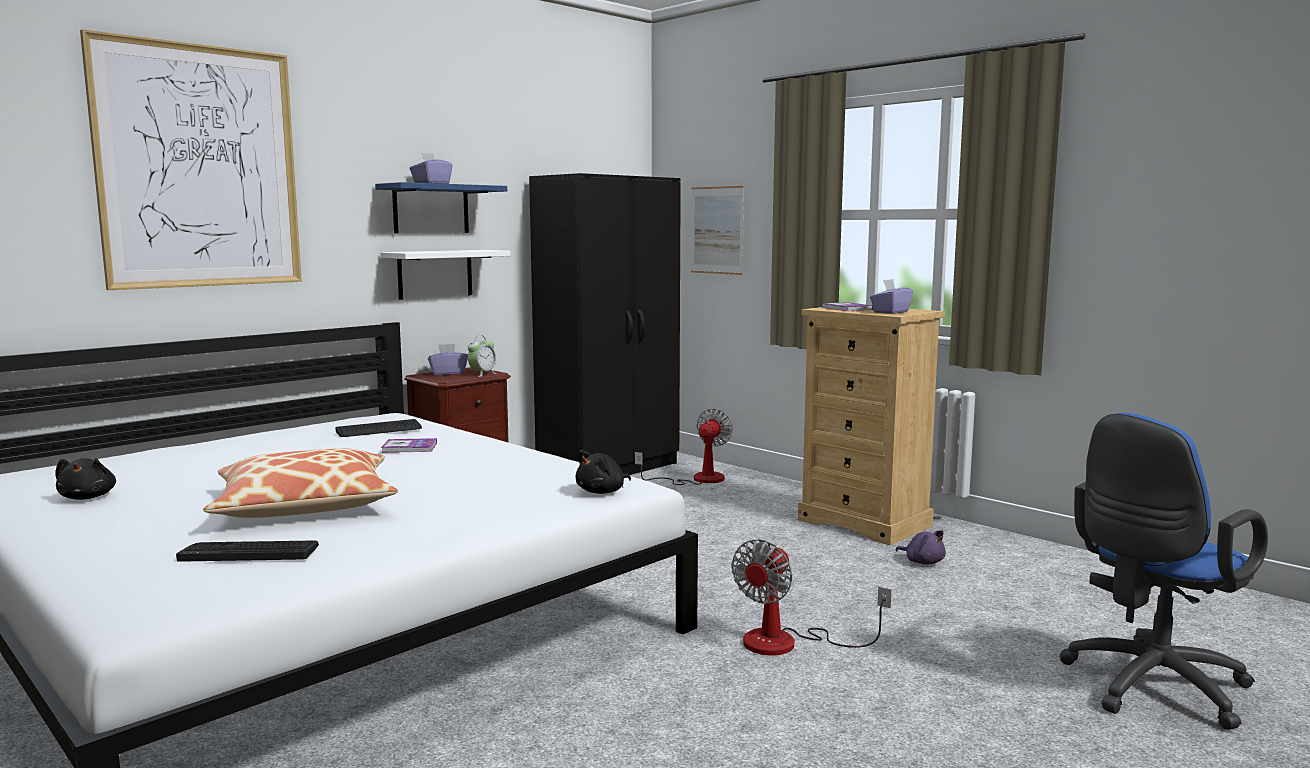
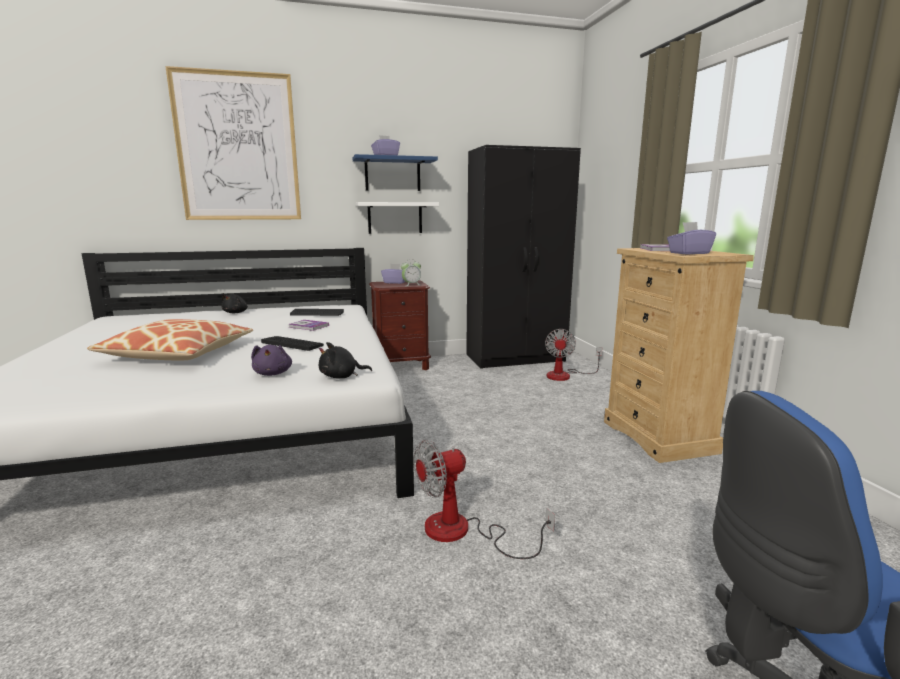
camera: 30 degrees right, 5 degrees up
black plush toy [55,458,116,500] -> black plush toy moved to [221,293,248,313]
keyboard [176,541,319,562] -> keyboard moved to [261,336,324,351]
fan [635,408,733,485] -> fan turned 135 degrees clockwise [545,329,602,381]
picture [691,186,744,275] -> none
purple plush toy [895,530,946,565] -> purple plush toy moved to [251,345,292,376]

